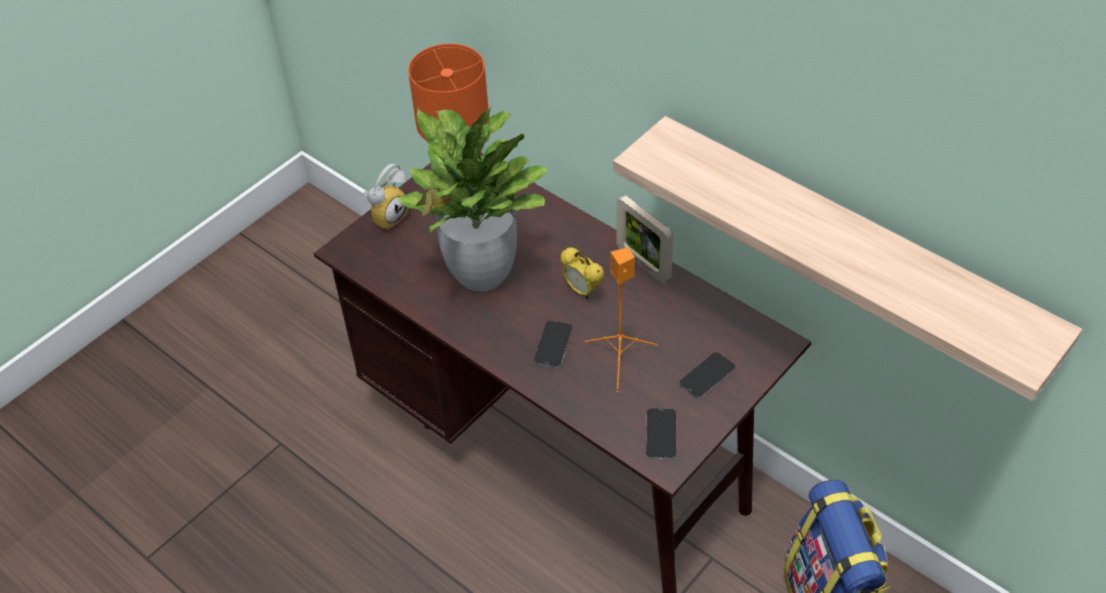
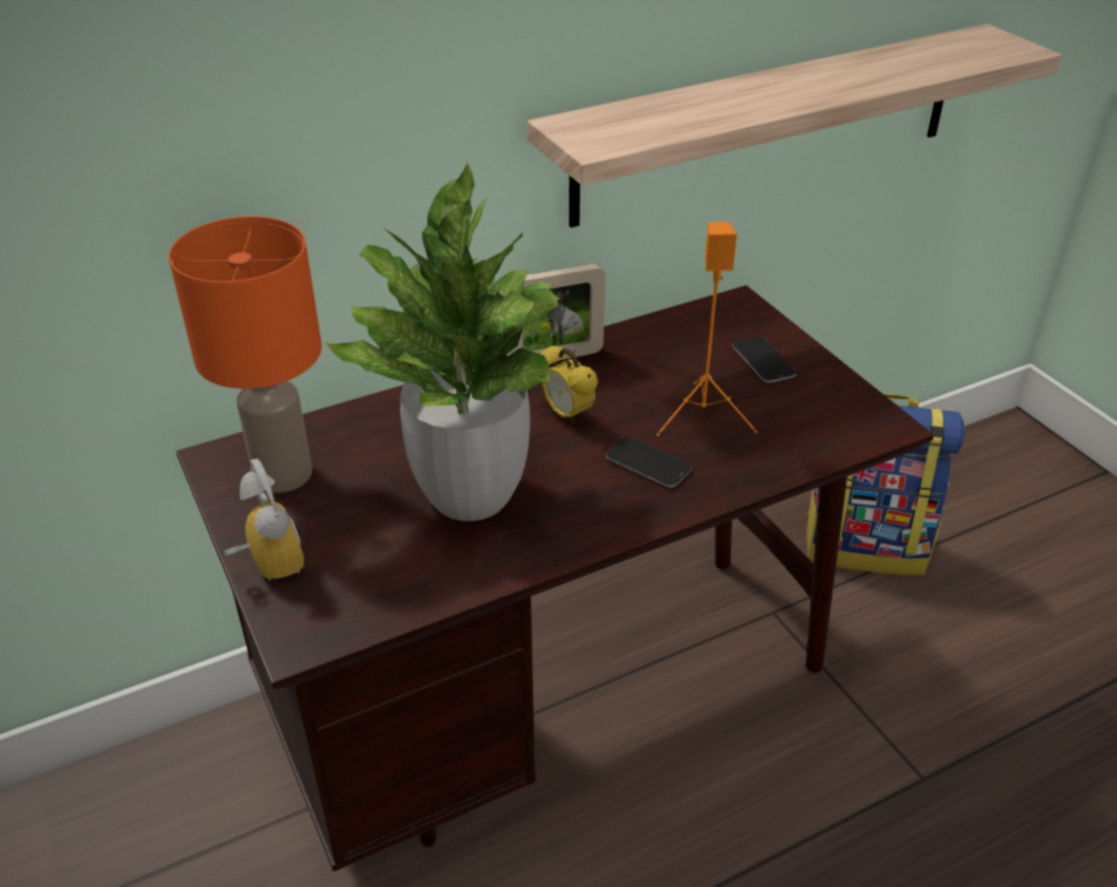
camera: 70 degrees left, 10 degrees down
alarm clock [560,247,604,299] -> alarm clock turned 75 degrees clockwise [541,345,598,425]
phone [646,408,676,459] -> none

